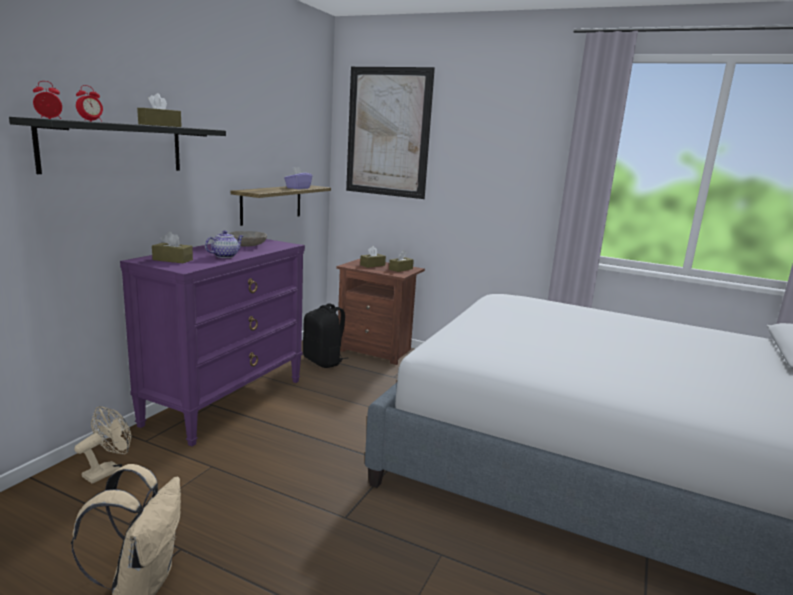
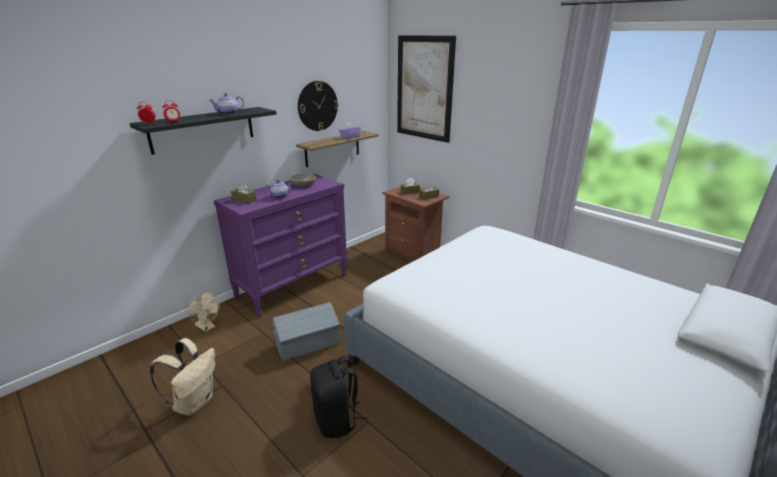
camera: 20 degrees right, 10 degrees up
beige fan [74,406,131,484] -> beige fan turned 75 degrees clockwise [188,292,220,332]
brown tissue box [137,93,182,127] -> teapot [209,93,244,115]
black backpack [303,303,348,368] -> black backpack moved to [310,356,367,438]
none -> grey storage box [273,302,340,361]
none -> wall clock [298,81,338,131]

